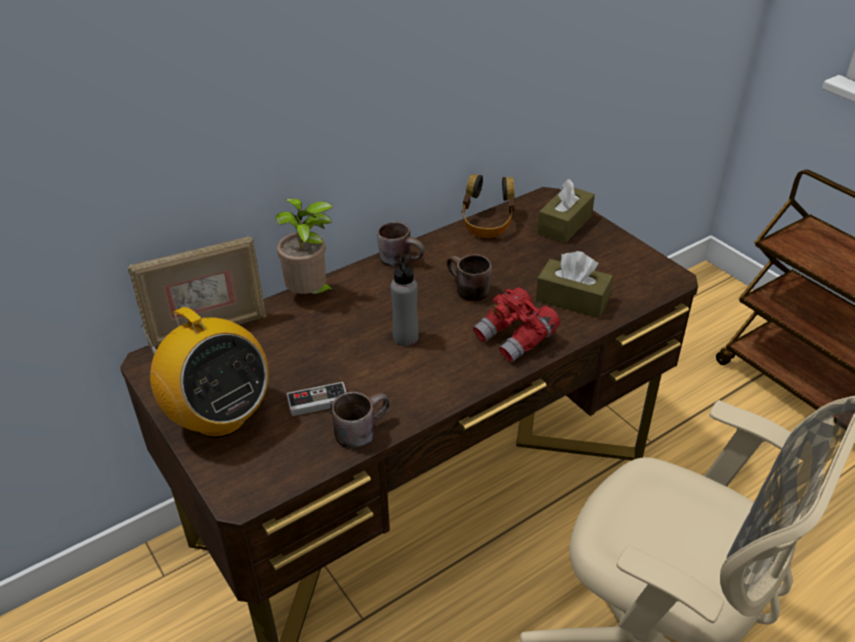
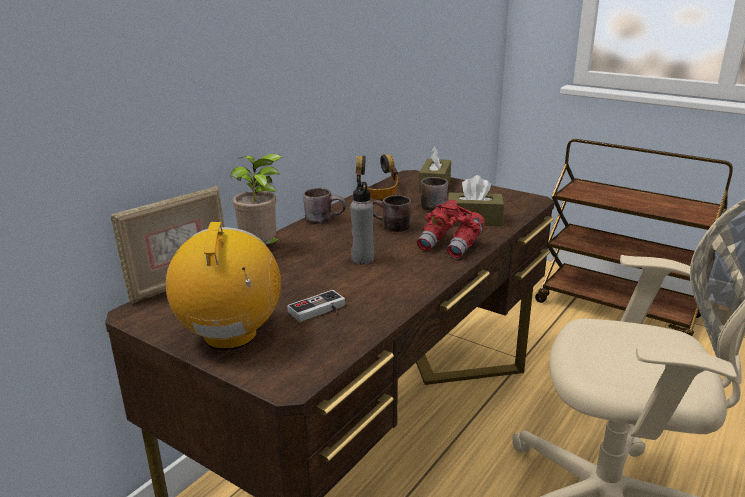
camera: 20 degrees left, 15 degrees down
radio [142,307,269,438] -> radio turned 120 degrees counterclockwise [166,222,281,350]
brown mug [332,392,390,449] -> brown mug moved to [421,177,448,211]

